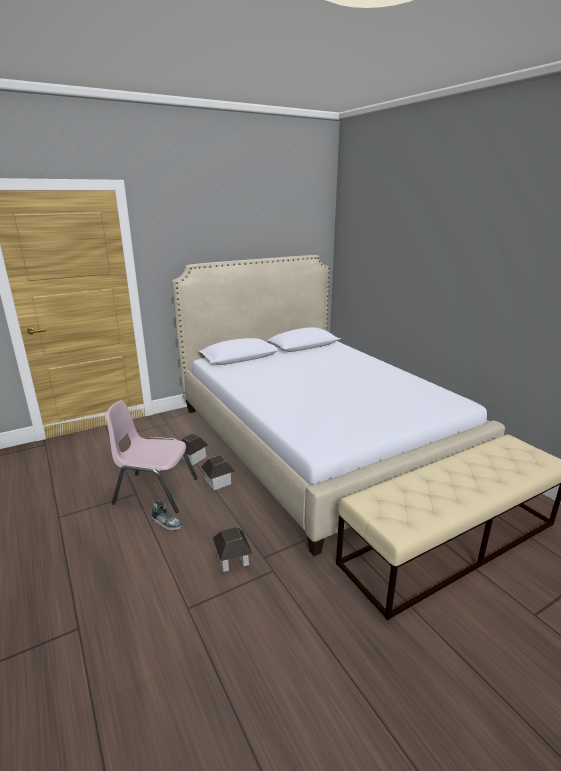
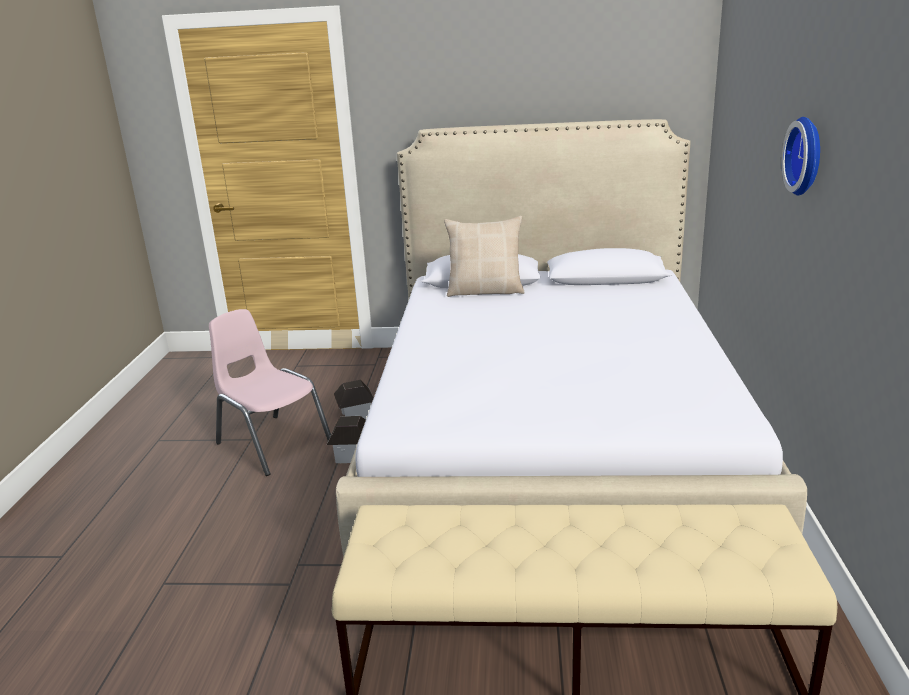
camera: 35 degrees right, 0 degrees up
shoe [151,500,182,530] -> none
toy house [213,527,253,572] -> none
none -> beige pillow [444,216,525,297]
none -> wall clock [782,117,820,196]

